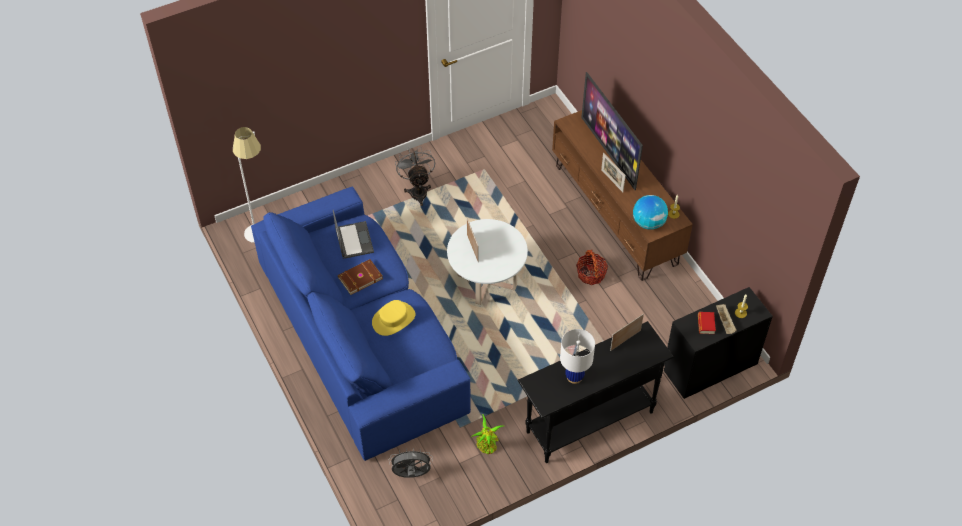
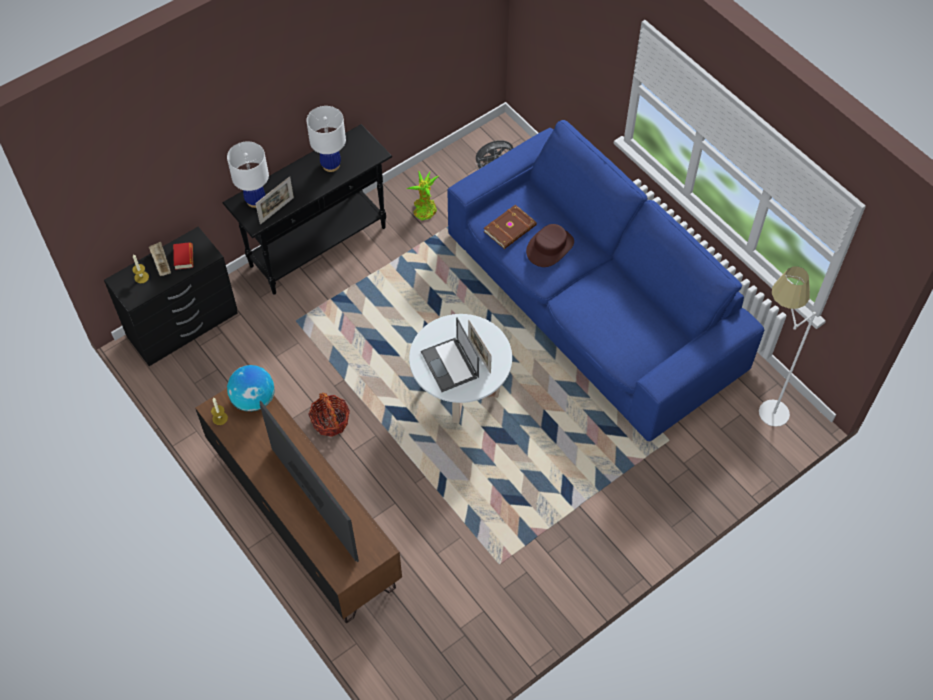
camera: 170 degrees right, 5 degrees up
laptop [333,210,374,259] -> laptop moved to [421,317,479,392]
brown book [338,259,383,295] -> brown book moved to [484,205,537,249]
yellow hat [372,300,416,336] -> brown hat [526,224,574,267]
grey fan [395,146,435,206] -> none
picture frame [601,153,626,192] -> none
none -> white table lamp [227,142,269,208]

